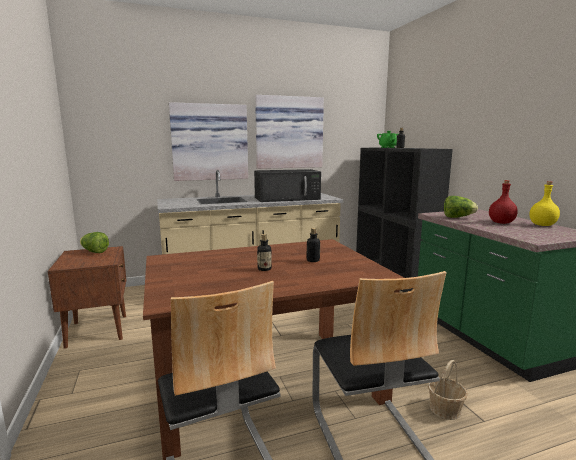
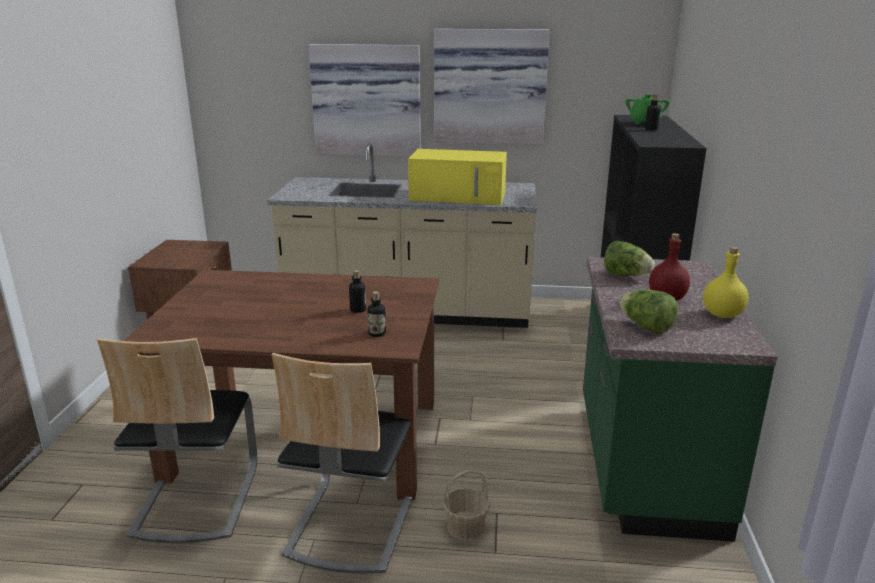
camera: 25 degrees right, 10 degrees up
lettuce [80,232,109,253] -> lettuce moved to [619,289,678,334]
black microwave [254,169,321,202] -> yellow microwave [408,149,507,205]
bottle [257,234,272,271] -> bottle moved to [367,291,386,337]

